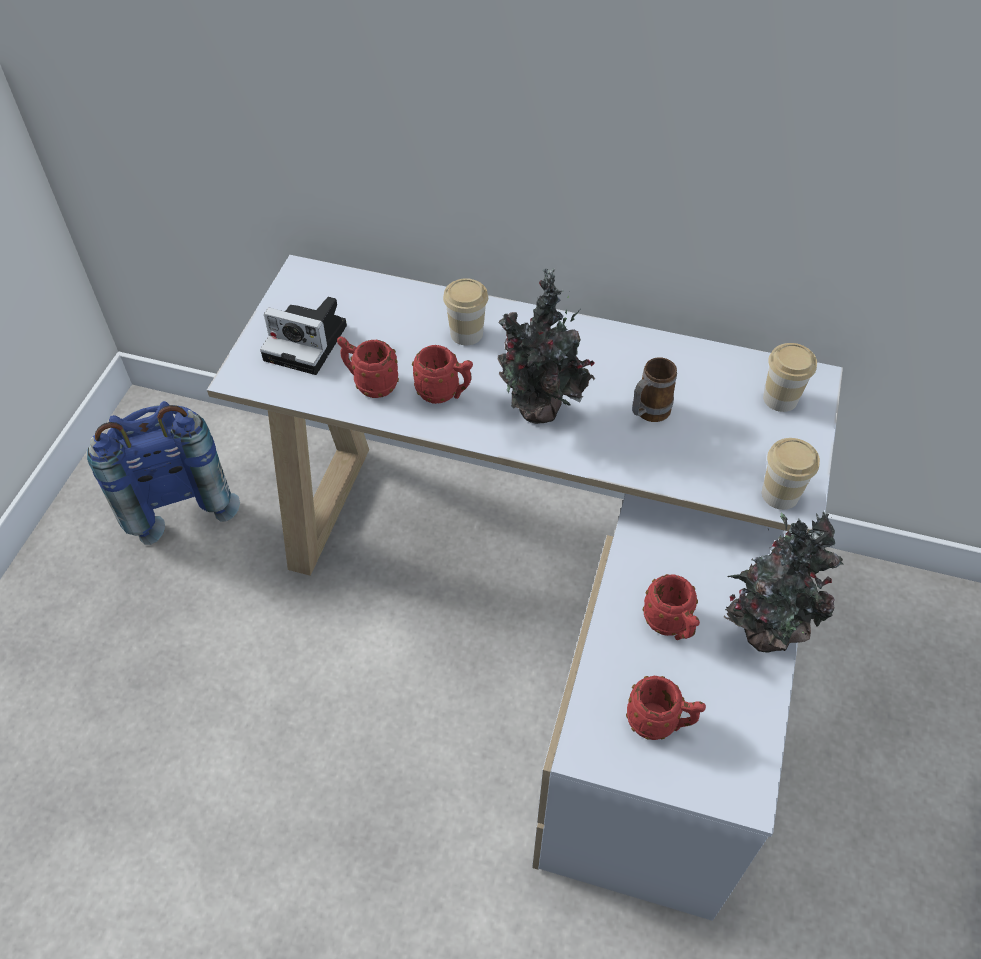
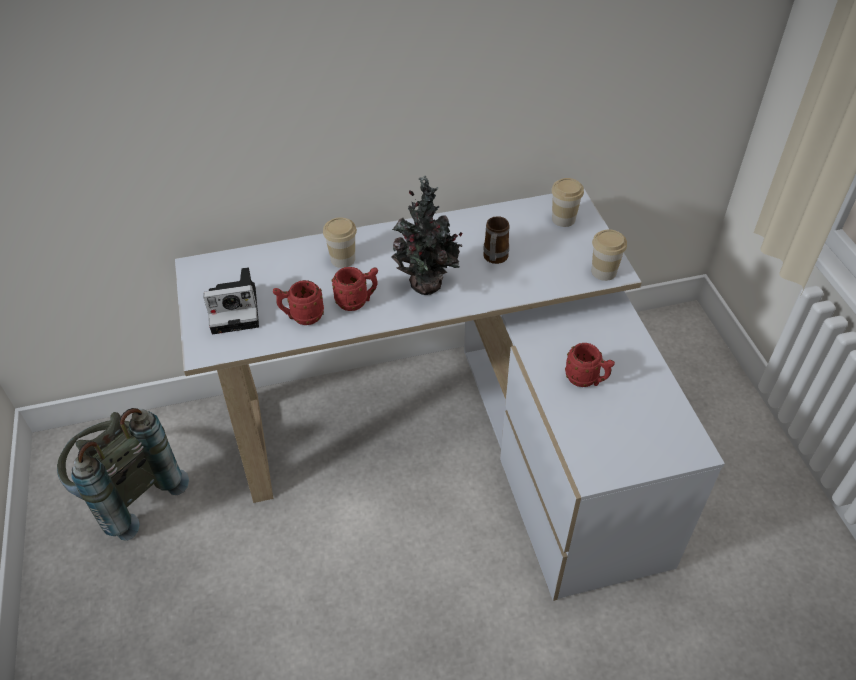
camera: 30 degrees left, 5 degrees down
blue backpack [87,401,240,545] -> grey backpack [57,408,189,541]
red mug [626,676,706,740] -> none
potted plant [724,511,844,652] -> none

